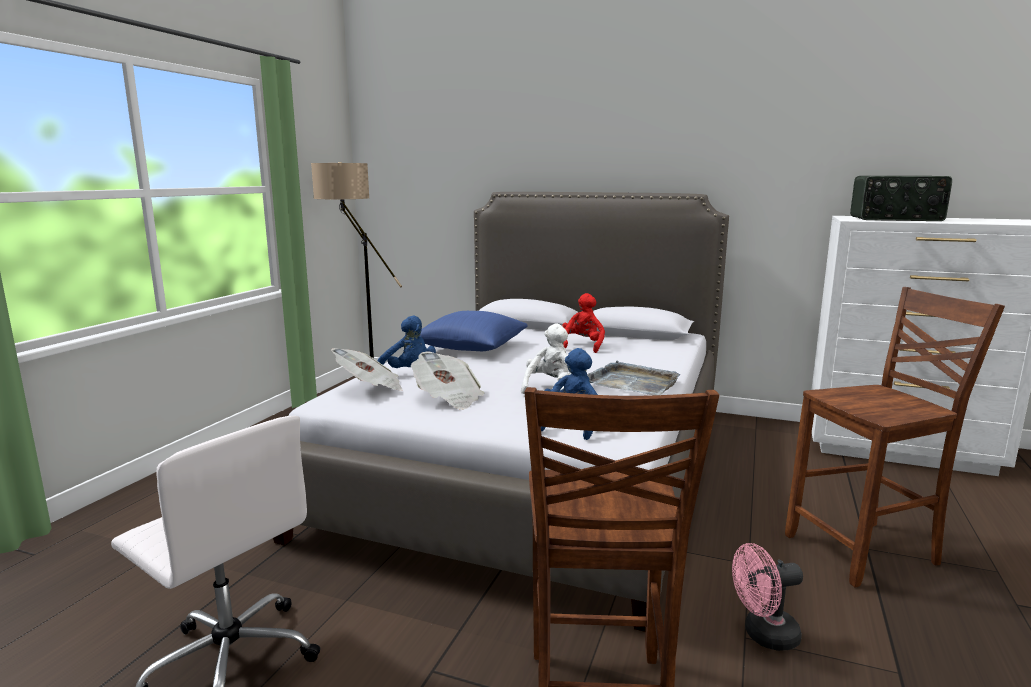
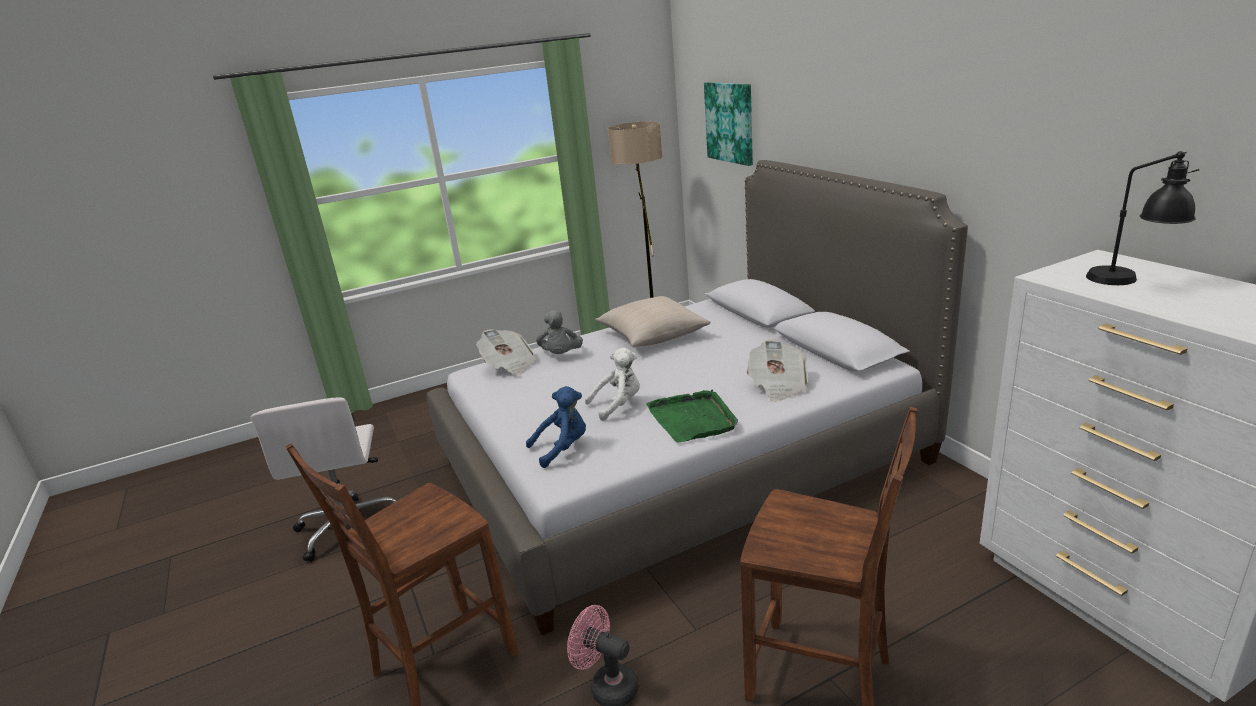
camera: 45 degrees right, 10 degrees up
blue plush toy [378,316,436,368] -> grey plush toy [536,310,583,354]
newspaper [411,352,485,410] -> newspaper moved to [747,340,808,402]
blue pillow [420,311,528,351] -> beige pillow [595,296,710,347]
red plush toy [562,293,605,353] -> none
grey tray [587,360,681,395] -> green tray [646,390,738,443]
radio [850,176,952,221] -> black table lamp [1086,151,1199,285]
none -> picture [704,82,753,166]

